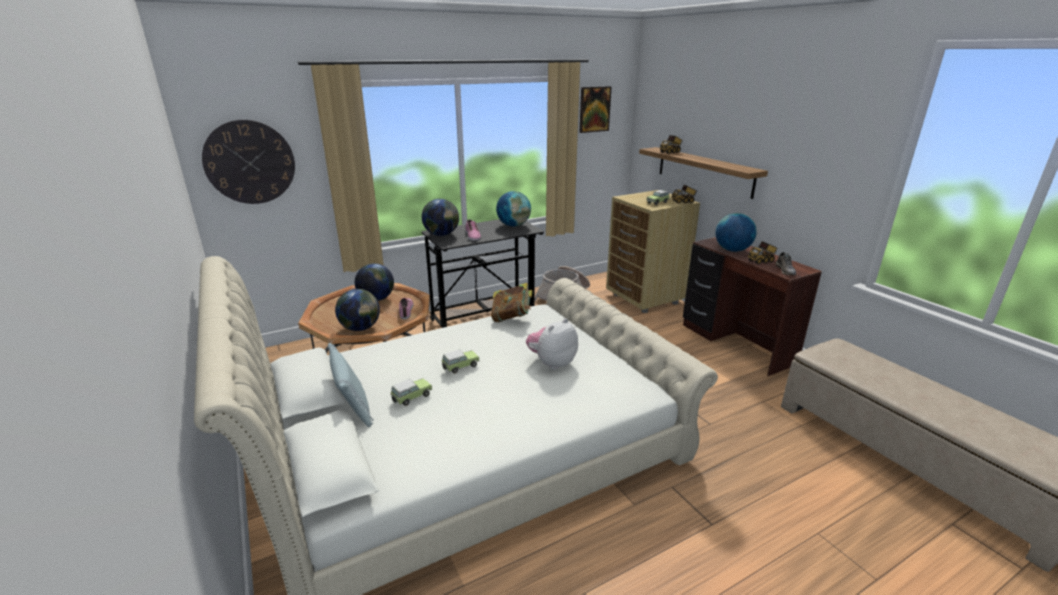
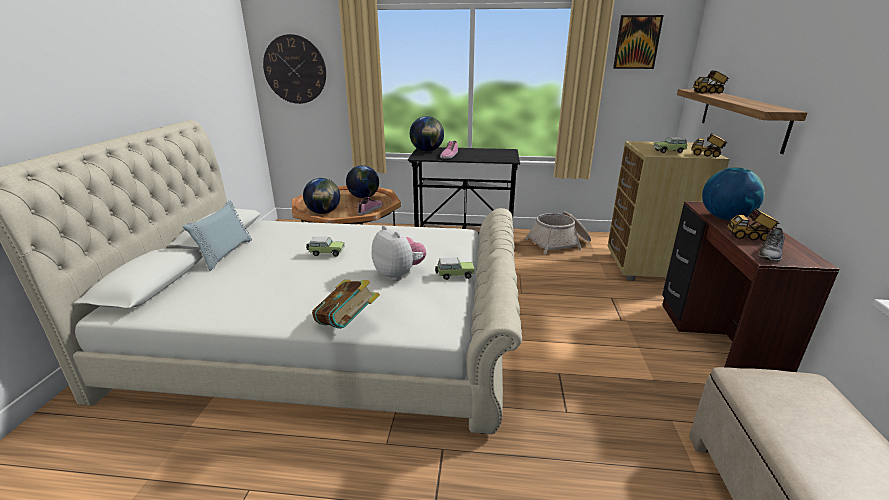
camera: 35 degrees right, 0 degrees up
toy car [391,378,432,406] -> toy car moved to [435,257,475,280]
book [491,283,532,322] -> book moved to [312,279,380,329]
globe [496,191,531,226] -> none
plush toy [526,318,578,370] -> plush toy turned 60 degrees clockwise [371,225,426,281]

